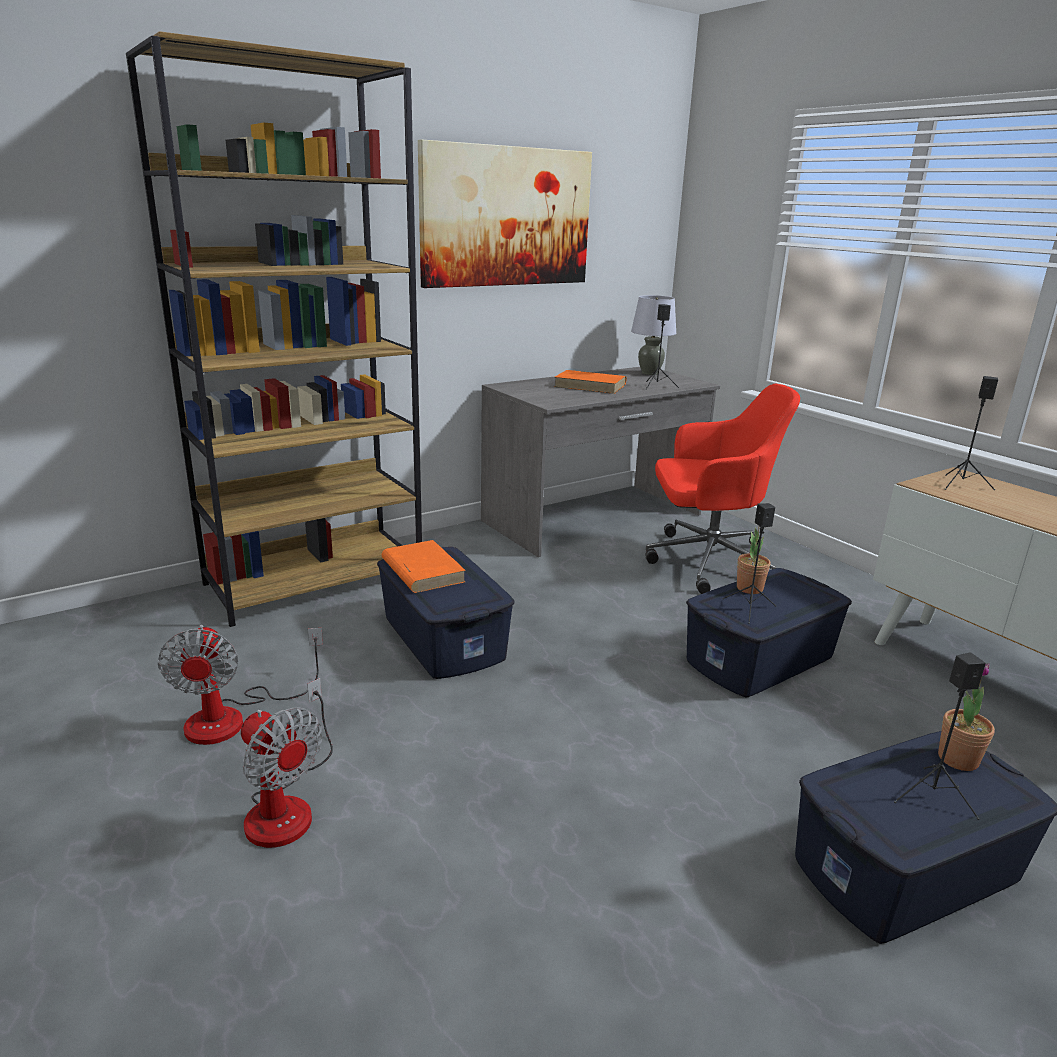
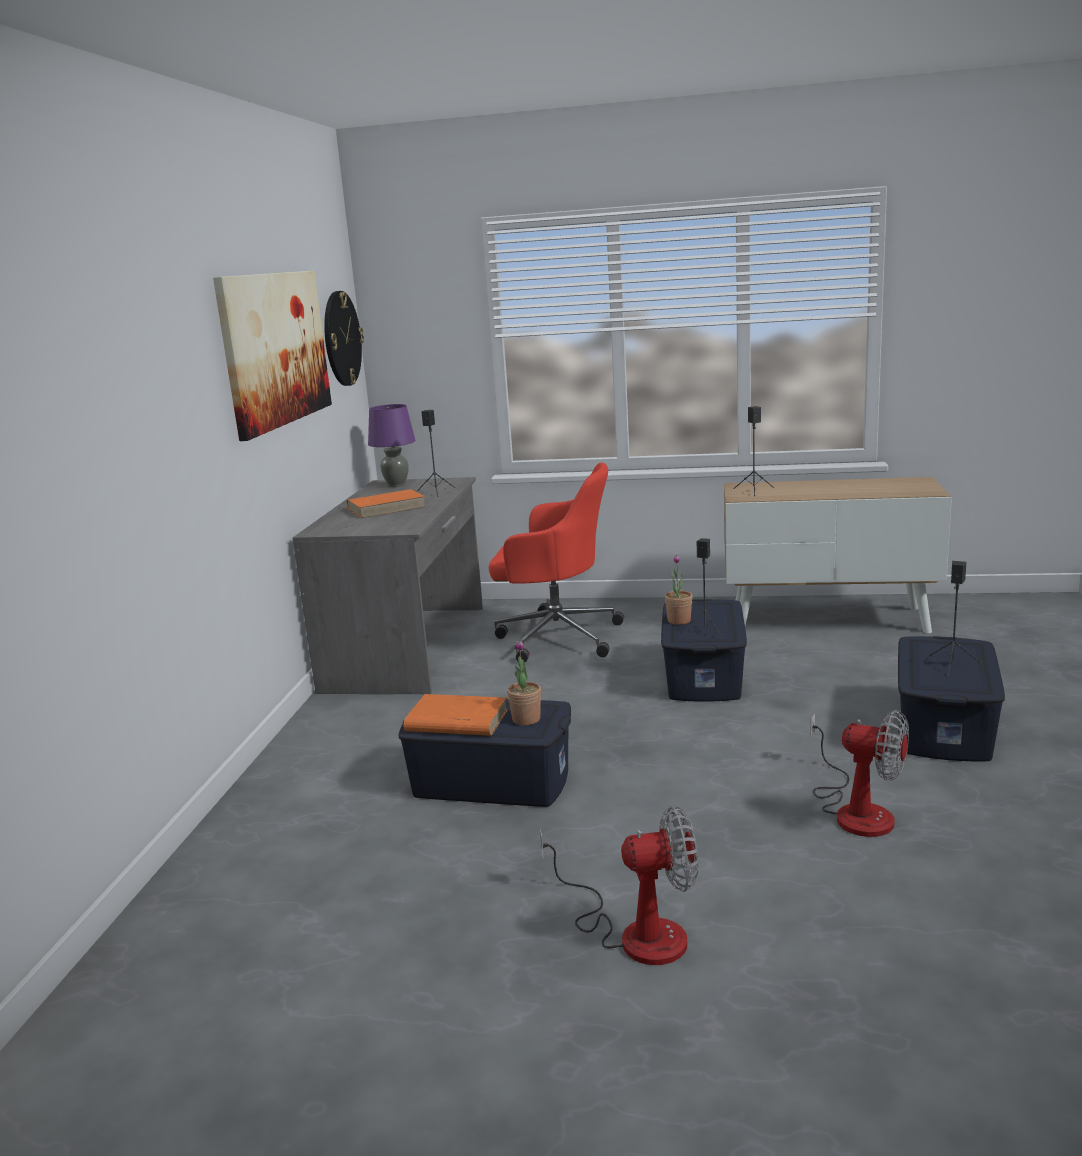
camera: 45 degrees left, 5 degrees down
brown bookcase [126,31,422,627] -> none
fan [158,625,323,745] -> fan moved to [810,710,909,837]
grey table lamp [631,295,676,375] -> purple table lamp [368,404,415,487]
red office chair [645,384,800,594] -> red office chair turned 60 degrees clockwise [489,463,624,662]
potted plant [938,663,995,771] -> potted plant moved to [507,640,541,725]
none -> wall clock [324,291,364,386]

